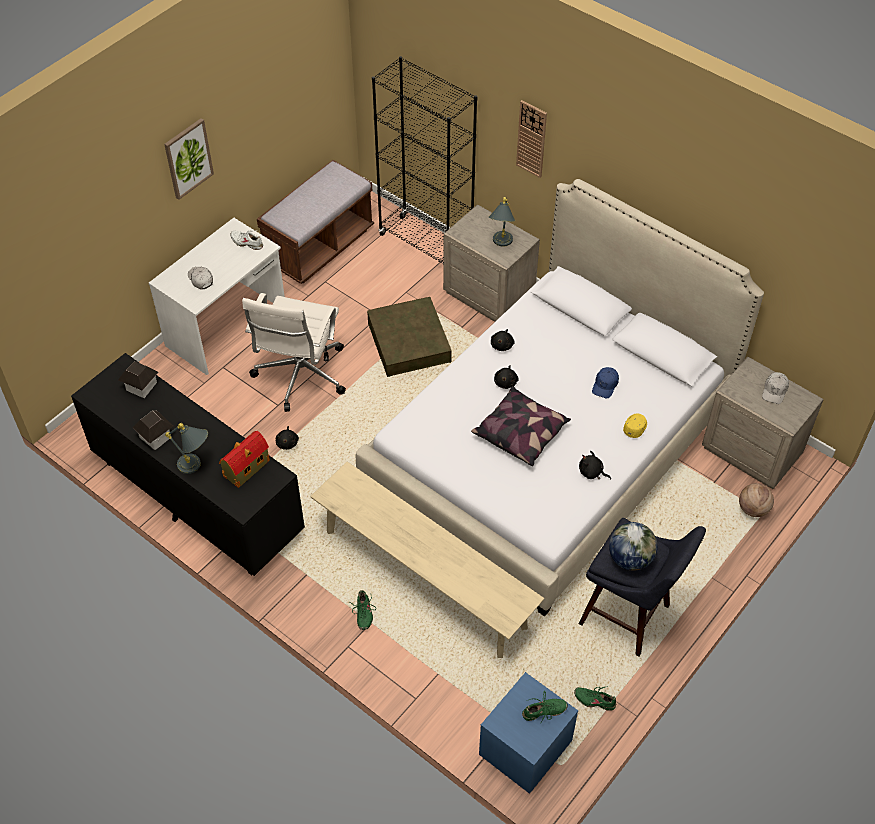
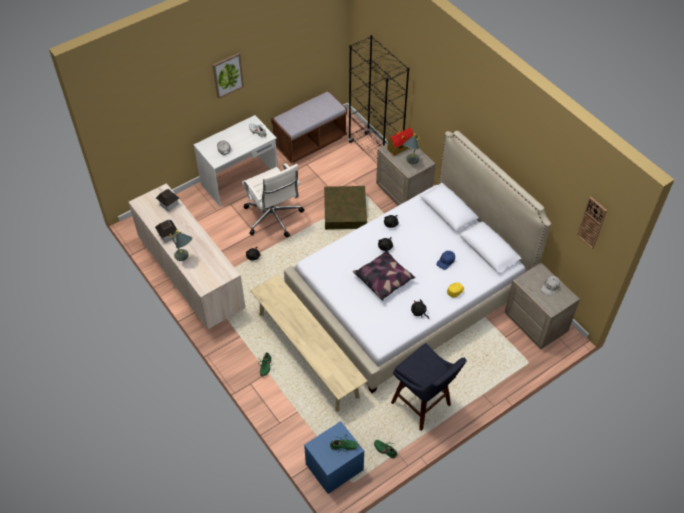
camera: 15 degrees right, 0 degrees up
black dresser [71,353,305,576] -> beige dresser [129,183,245,330]
toy house [219,431,270,488] -> toy house moved to [387,128,413,156]
white office chair [242,293,346,412] -> white office chair turned 60 degrees counterclockwise [242,163,304,237]
wall clock [516,100,547,178] -> wall clock moved to [577,197,607,249]
globe [609,522,658,571] -> none
basketball [739,483,774,517] -> none

